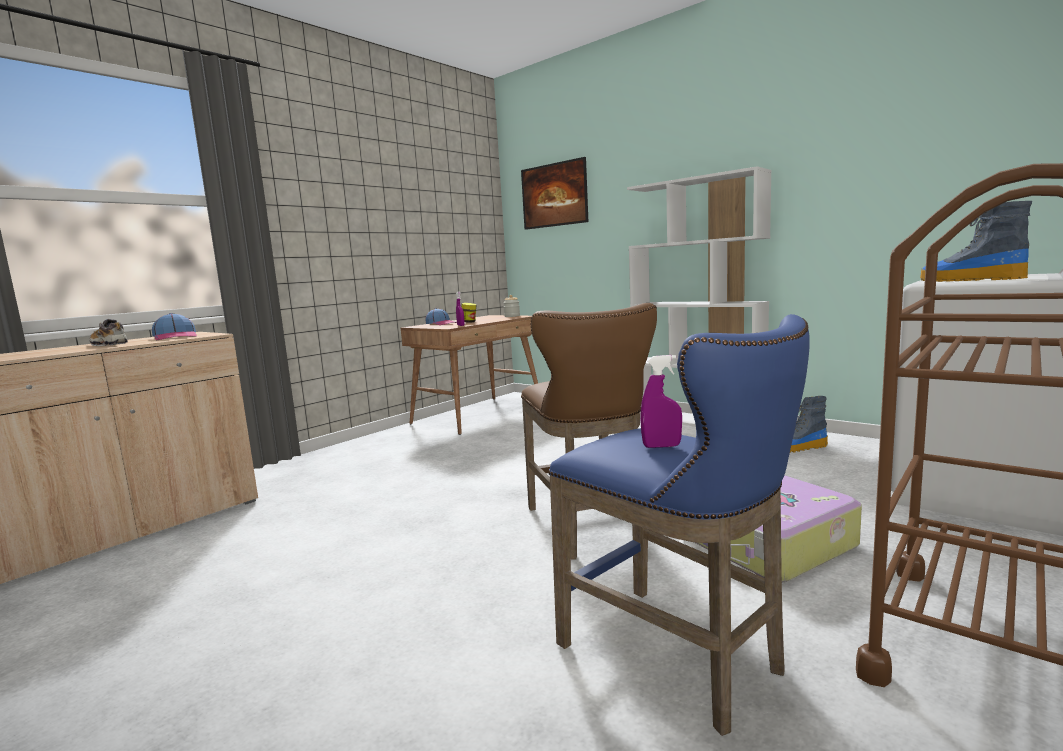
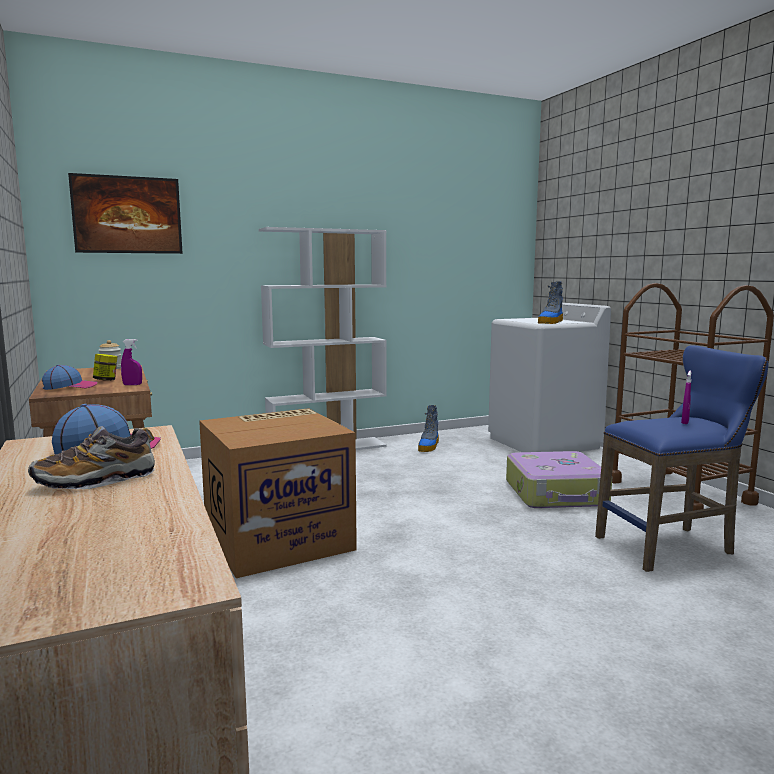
camera: 65 degrees left, 0 degrees up
brown stool [521,303,657,559] -> none
boot [920,201,1032,282] -> boot turned 45 degrees counterclockwise [538,281,563,324]
none -> cardboard box [199,408,357,578]

